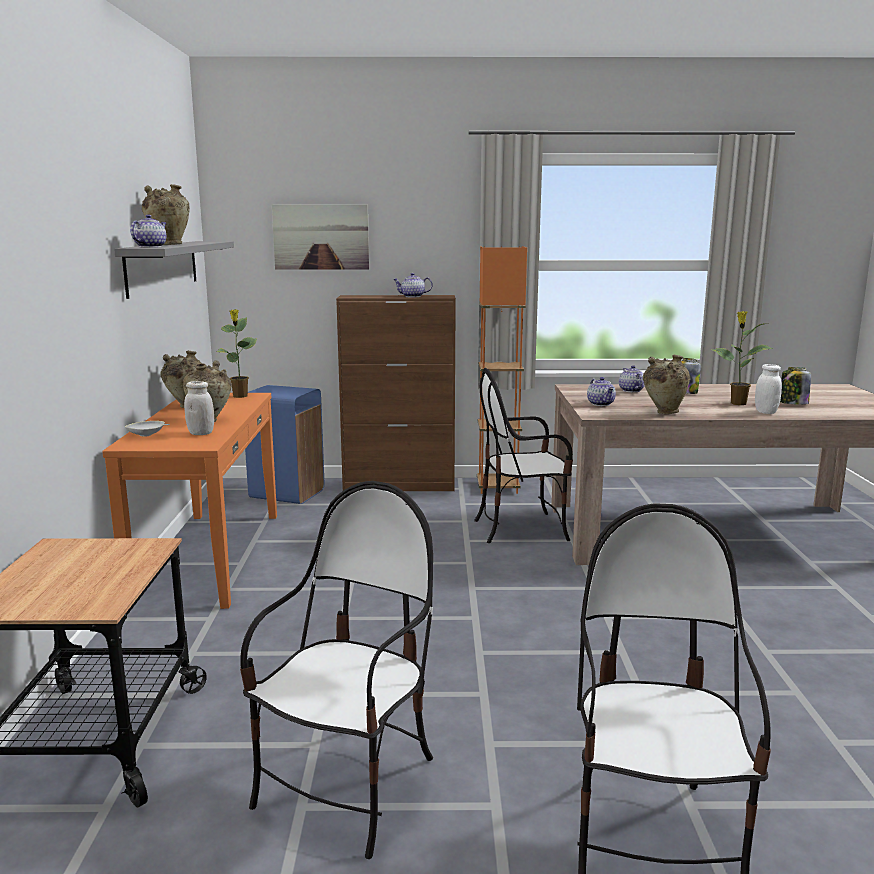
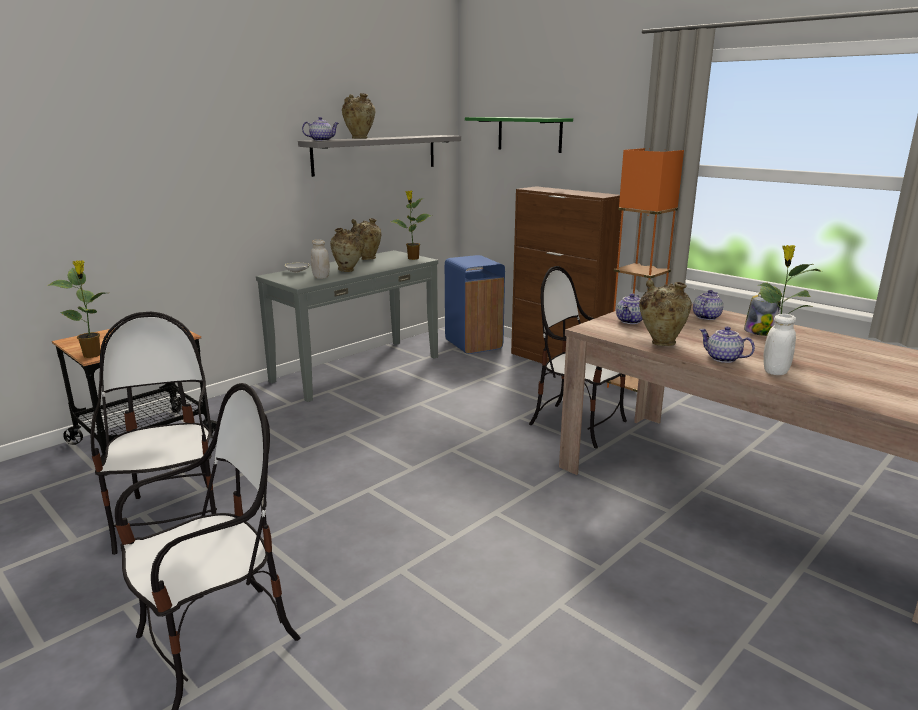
camera: 45 degrees right, 5 degrees up
orange console table [102,393,277,609] -> grey console table [256,250,438,402]
chair [240,481,433,859] -> chair turned 90 degrees counterclockwise [91,312,217,555]
picture [272,204,369,270] -> green shelf [465,117,573,153]
teapot [393,273,433,297] -> teapot moved to [699,326,755,363]
jar [780,367,811,405] -> none
none -> potted plant [49,260,105,358]

